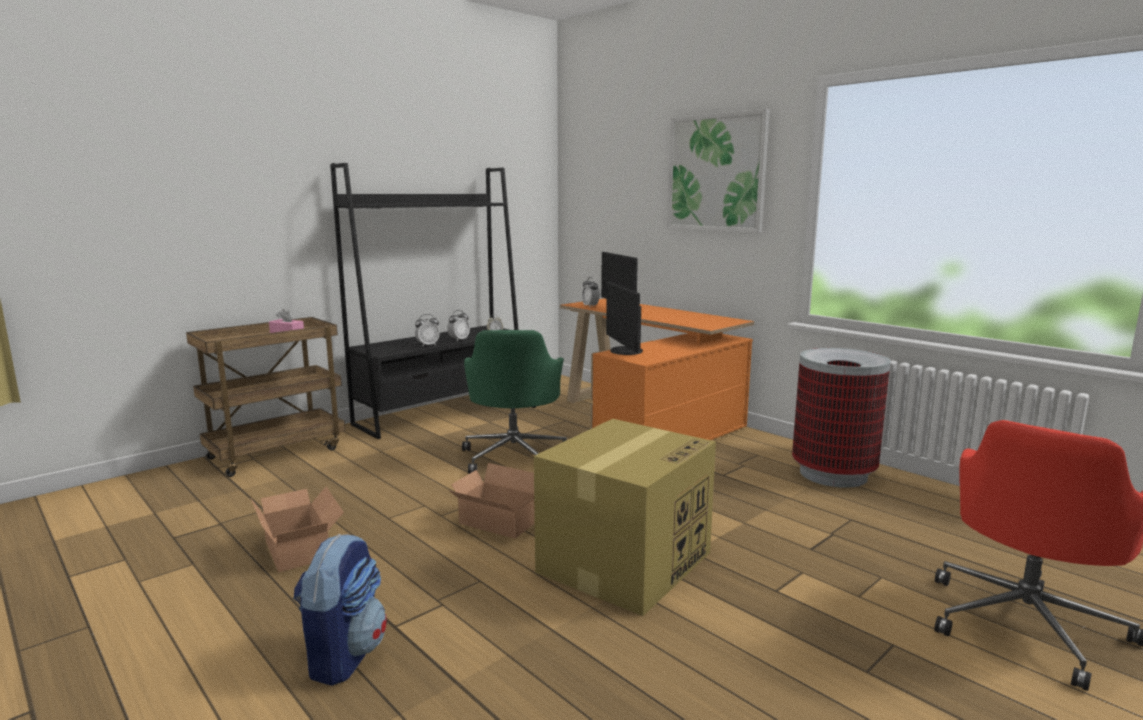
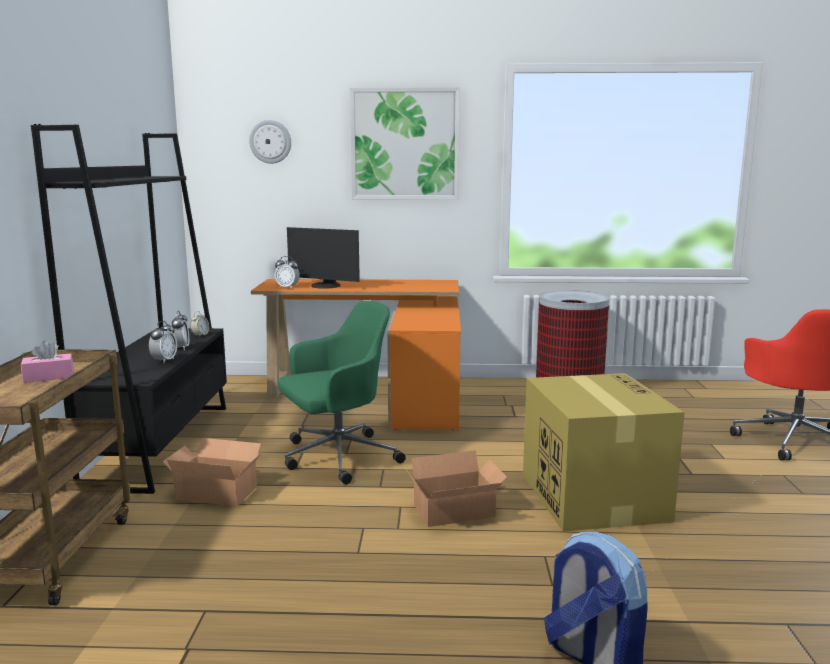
camera: 45 degrees left, 0 degrees up
cardboard box [251,487,344,573] -> cardboard box moved to [163,438,262,507]
green office chair [462,330,567,474] -> green office chair turned 75 degrees counterclockwise [278,301,406,484]
monitor [606,281,643,355] -> none
none -> wall clock [249,120,291,164]

